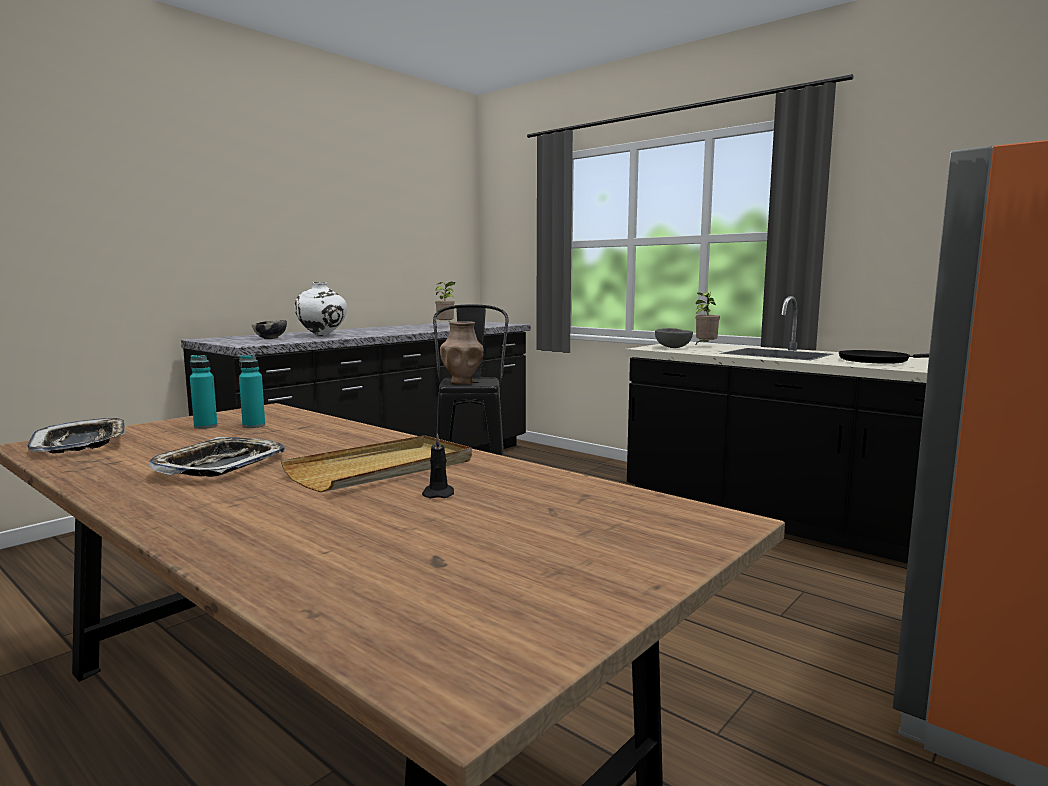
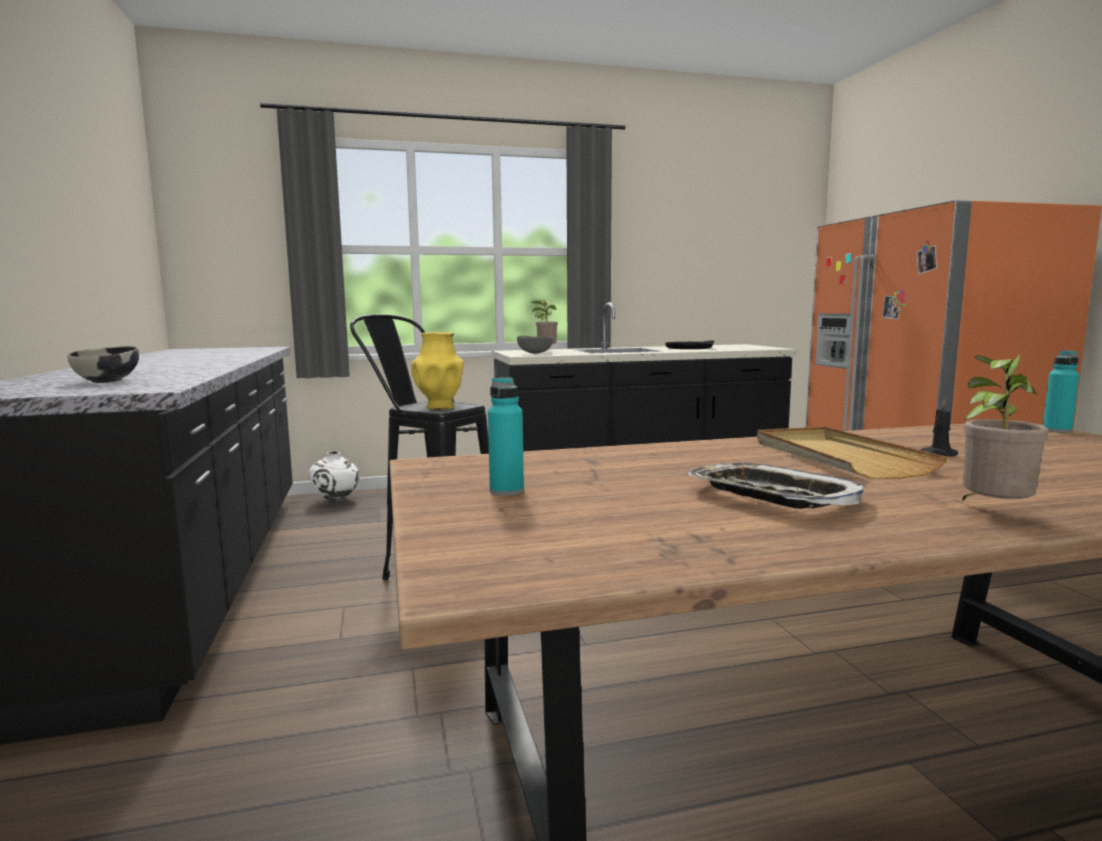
camera: 55 degrees left, 0 degrees up
tray [28,418,125,453] -> none
turquoise bottle [239,355,265,428] -> turquoise bottle moved to [1043,350,1079,433]
white vase [294,282,347,336] -> white vase moved to [309,451,359,502]
potted plant [435,282,456,322] -> potted plant moved to [962,354,1049,502]
brown vase [440,321,484,385] -> yellow vase [411,332,464,410]

